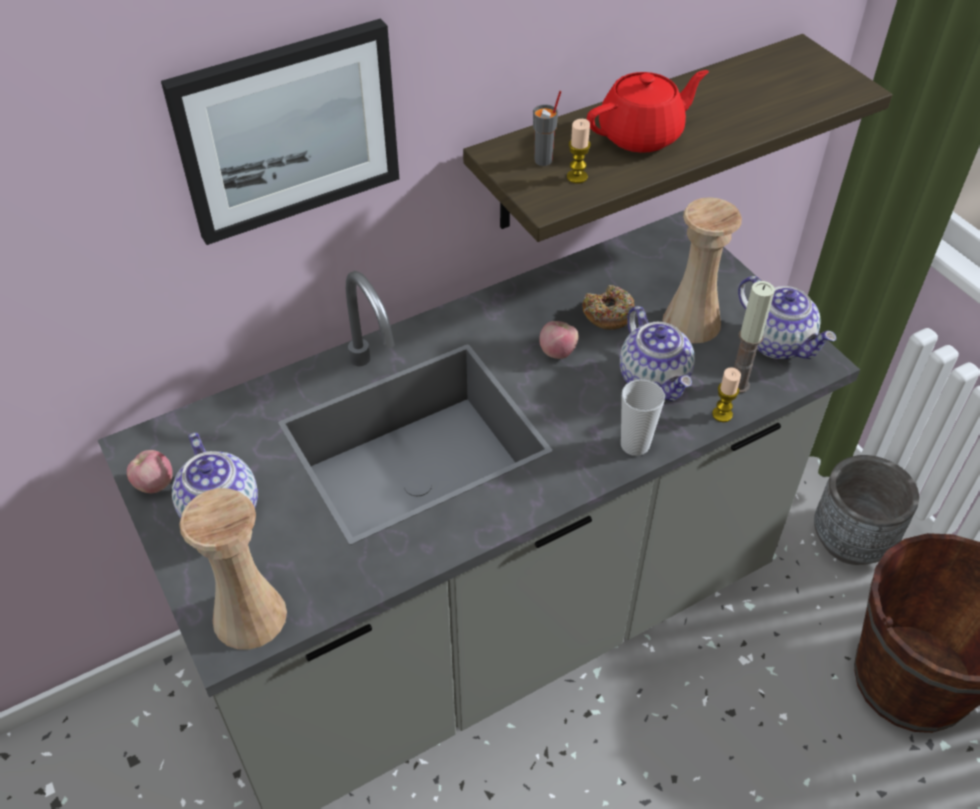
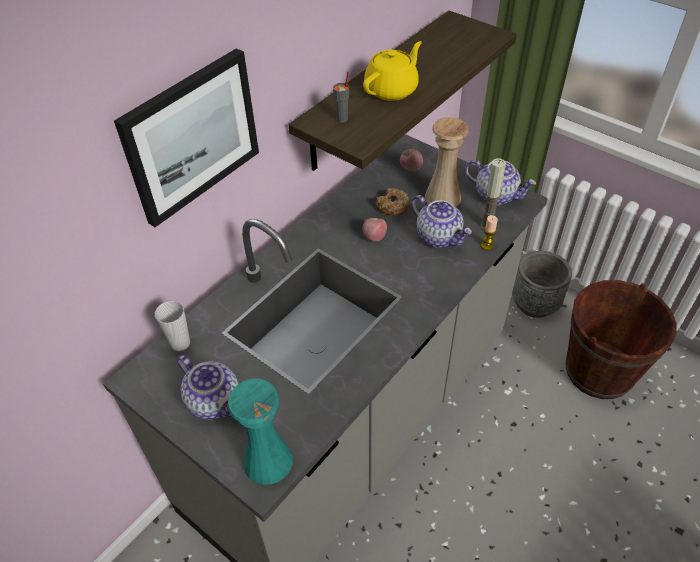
camera: 20 degrees left, 0 degrees up
apple [127,450,173,493] -> apple moved to [400,149,423,171]
beige vase [179,488,287,650] -> turquoise vase [228,379,293,485]
candle [567,119,591,183] -> none
red teapot [587,70,709,153] -> yellow teapot [363,41,422,101]
cup [621,379,665,456] -> cup moved to [155,301,190,351]

